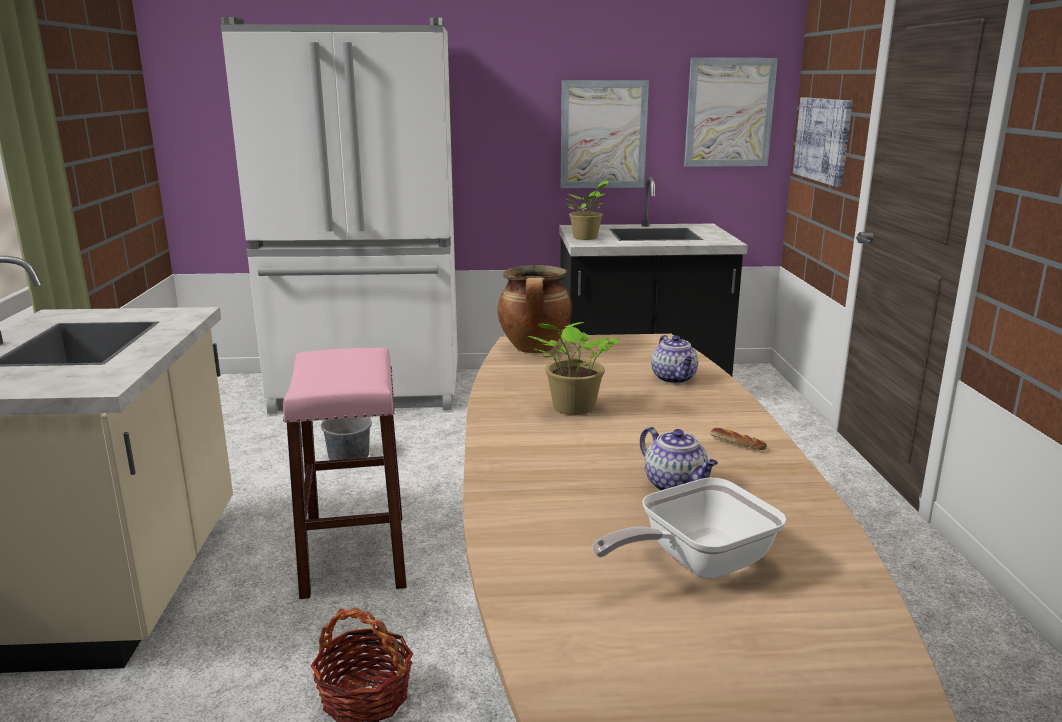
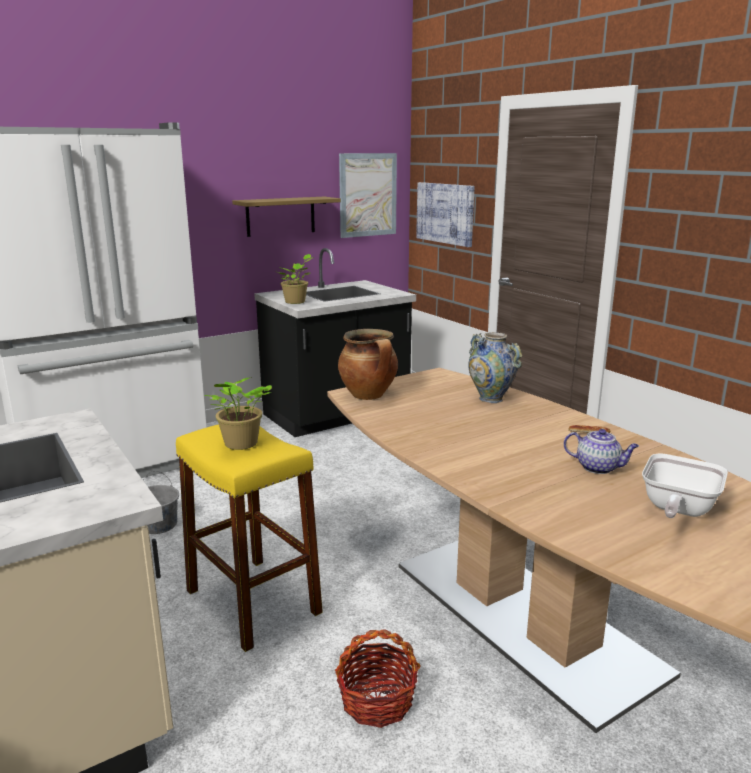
camera: 30 degrees left, 0 degrees up
pink stool [283,348,407,599] -> yellow stool [176,424,323,652]
potted plant [527,322,619,415] -> potted plant moved to [204,377,272,450]
picture [561,80,649,188] -> shelf [232,197,341,237]
teapot [651,335,698,384] -> vase [469,332,522,403]

